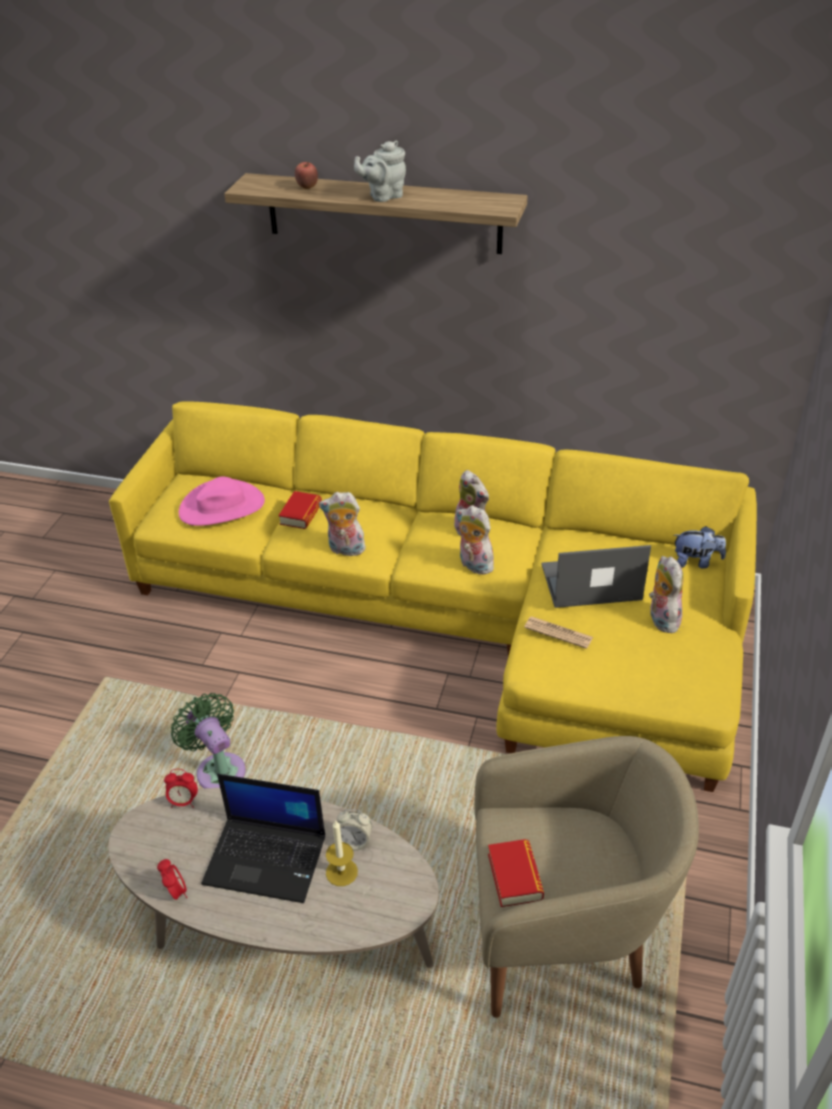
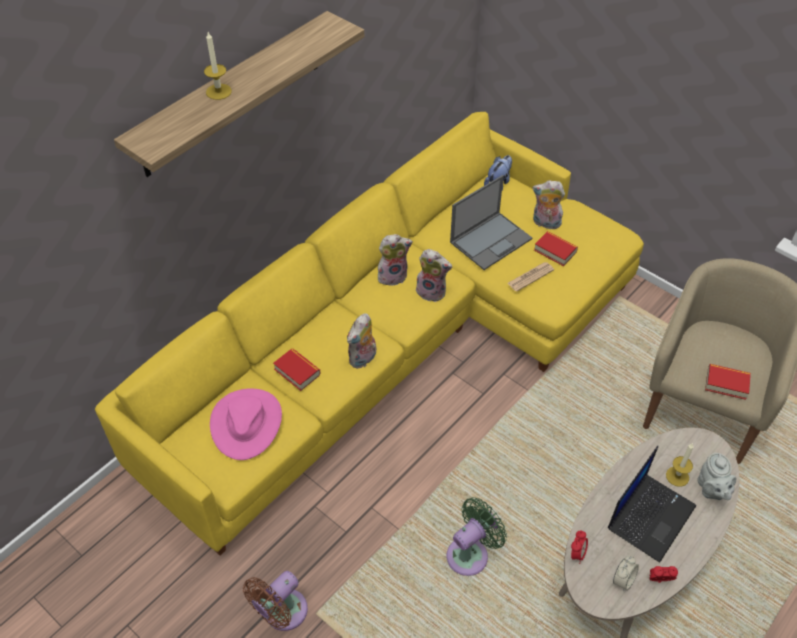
camera: 65 degrees left, 10 degrees up
green fan [171,693,246,789] -> green fan turned 150 degrees clockwise [447,497,507,576]
apple [295,162,318,189] -> none
alarm clock [337,809,372,851] -> alarm clock moved to [613,556,639,591]
grey teapot [354,140,406,202] -> grey teapot moved to [697,453,736,500]
plush toy [457,505,494,575] -> plush toy turned 135 degrees counterclockwise [416,249,452,302]
laptop [541,545,651,608] -> laptop turned 150 degrees counterclockwise [450,175,532,270]
none -> candle [204,32,232,100]
none -> brown fan [243,571,308,631]
none -> book [534,231,578,266]

